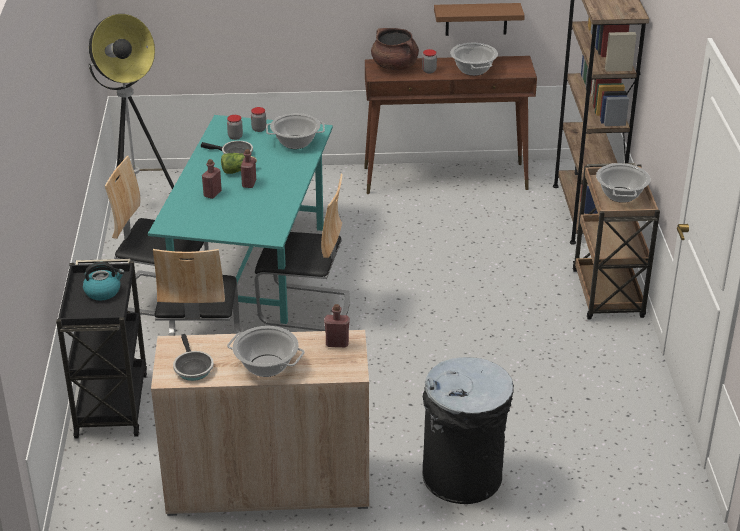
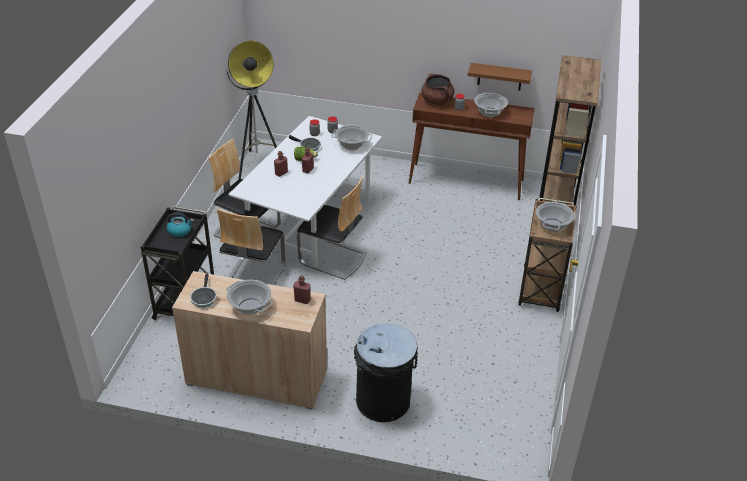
camera: 15 degrees right, 5 degrees up
turquoise dining table [148,115,333,324] -> white dining table [228,116,382,267]

